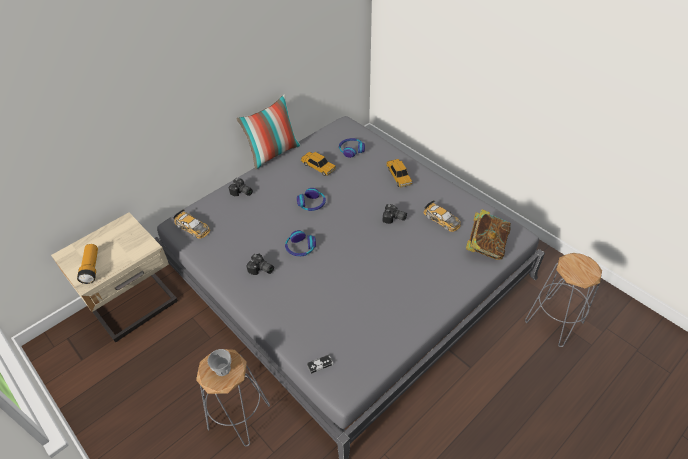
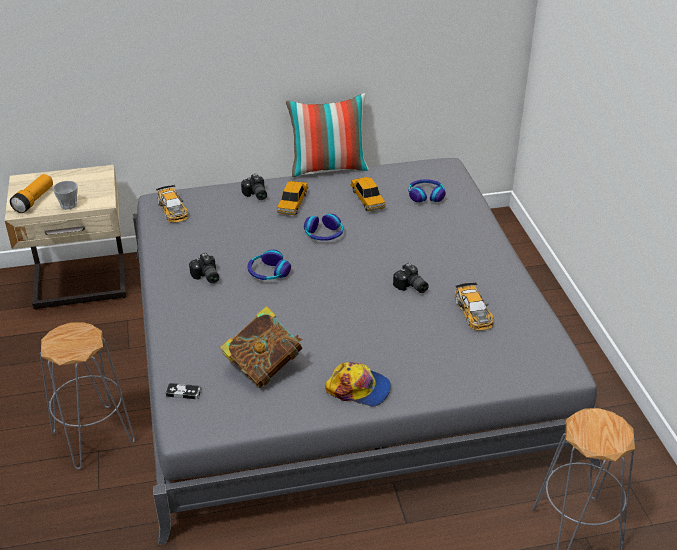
camera: 30 degrees right, 10 degrees down
cup [207,349,231,376] -> cup moved to [53,181,78,209]
toy car [386,159,412,188] -> toy car moved to [277,181,309,215]
book [466,209,511,260] -> book moved to [220,306,303,388]
none -> cap [325,362,391,406]

